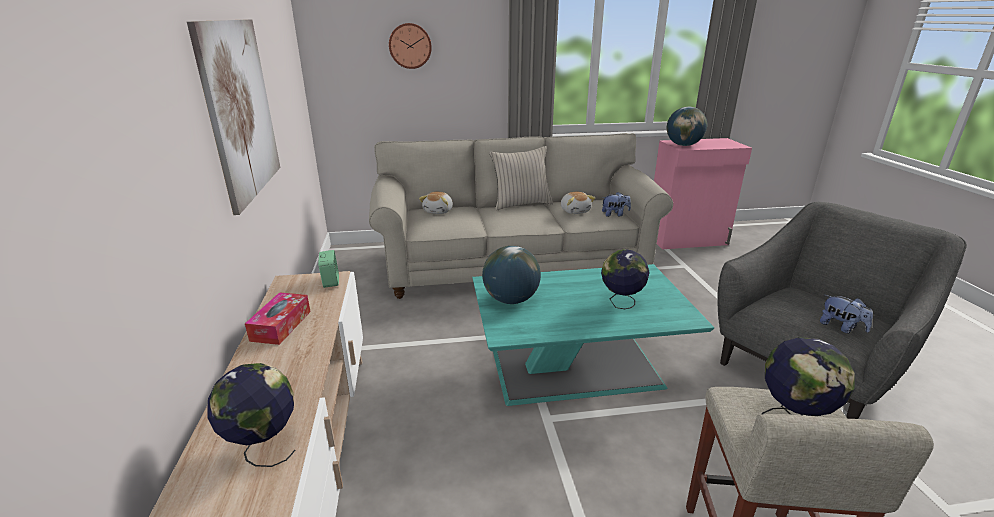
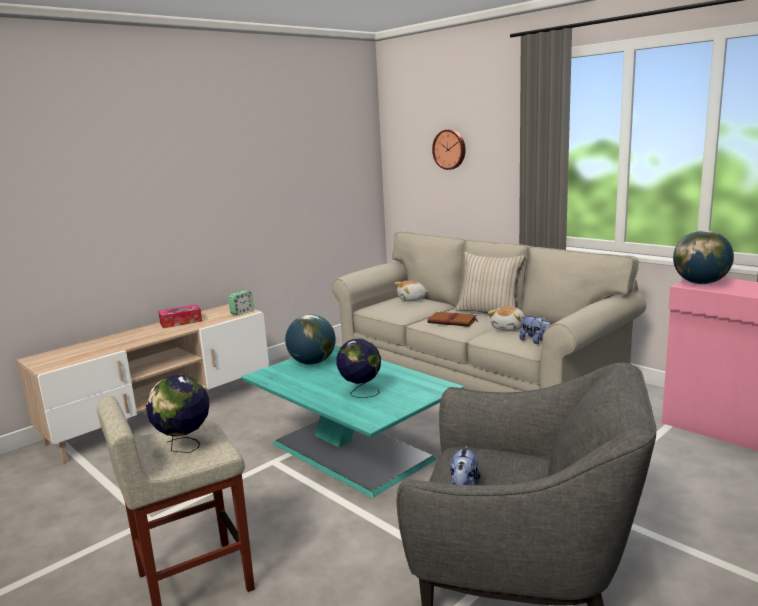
camera: 55 degrees right, 10 degrees down
picture [187,19,280,215] -> none
globe [207,363,296,467] -> none
none -> brown book [428,311,478,327]

